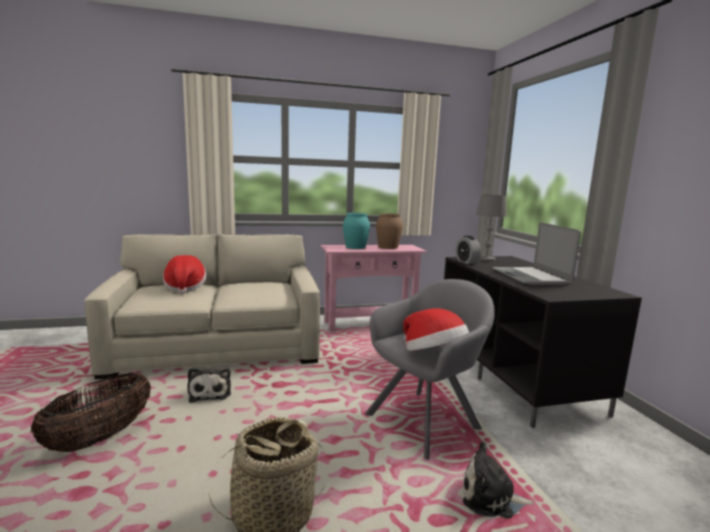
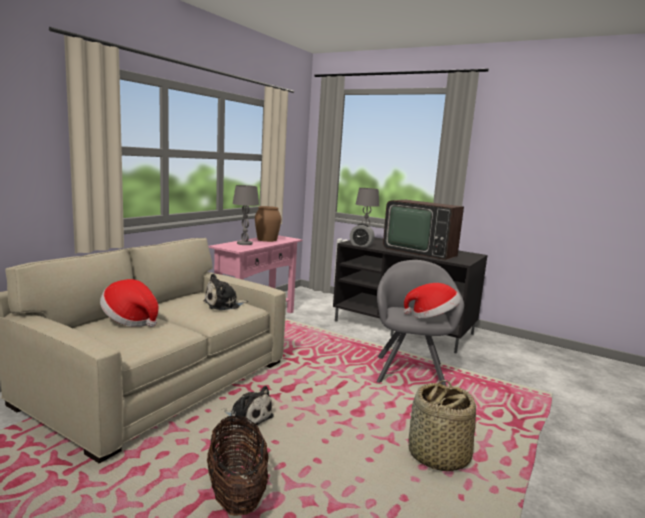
camera: 45 degrees left, 0 degrees up
turquoise vase [343,213,370,249] -> grey table lamp [233,185,259,245]
plush toy [463,441,534,519] -> plush toy moved to [203,274,248,310]
laptop [492,222,581,285] -> television [383,200,464,260]

